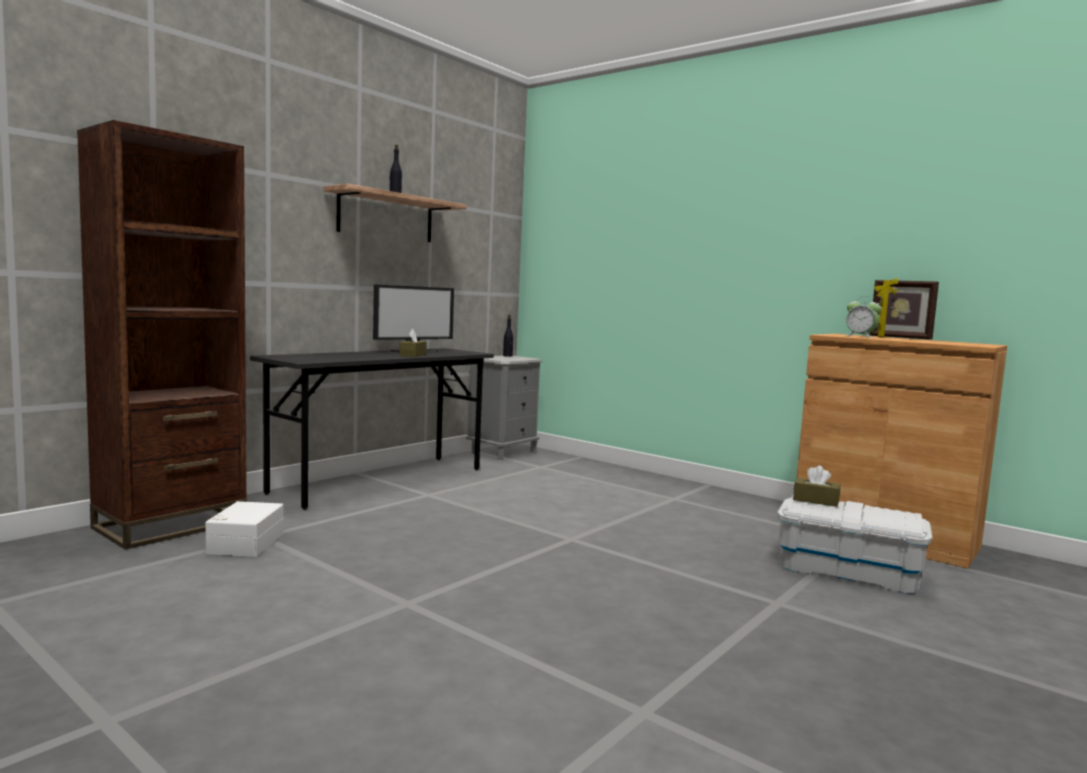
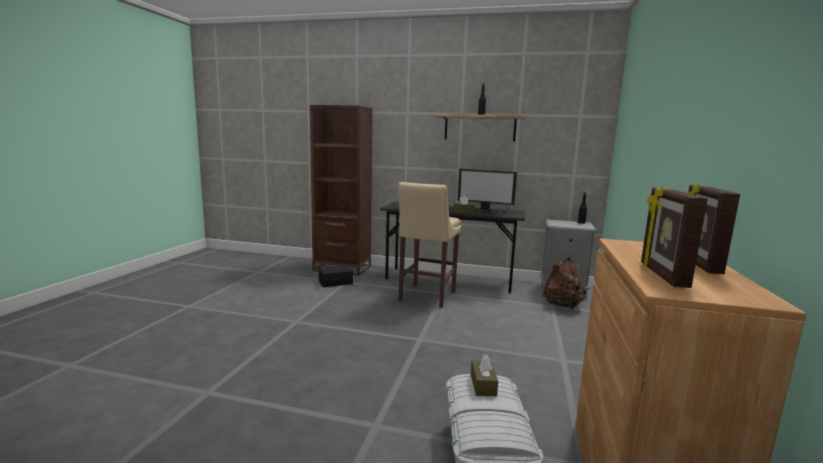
camera: 65 degrees right, 5 degrees up
white storage box [205,501,283,557] -> black storage box [318,265,353,287]
alarm clock [846,296,882,338] -> none
none -> beige stool [398,182,461,308]
none -> brown backpack [542,257,586,309]
none -> picture frame [641,186,708,288]

